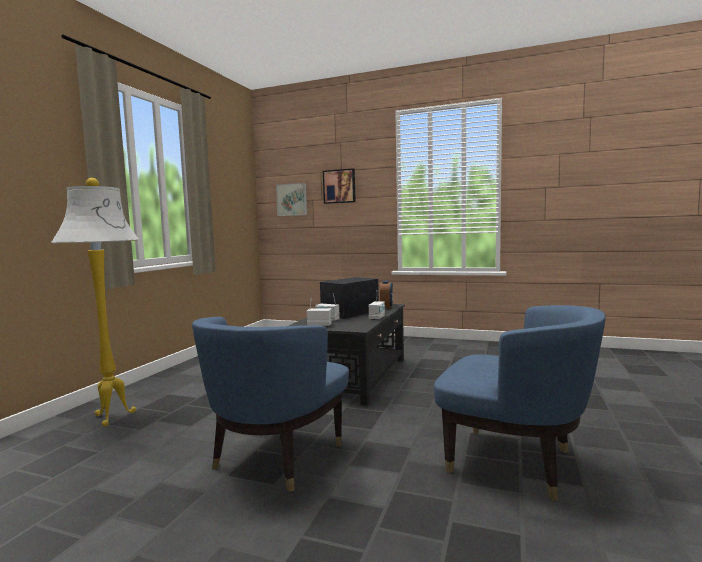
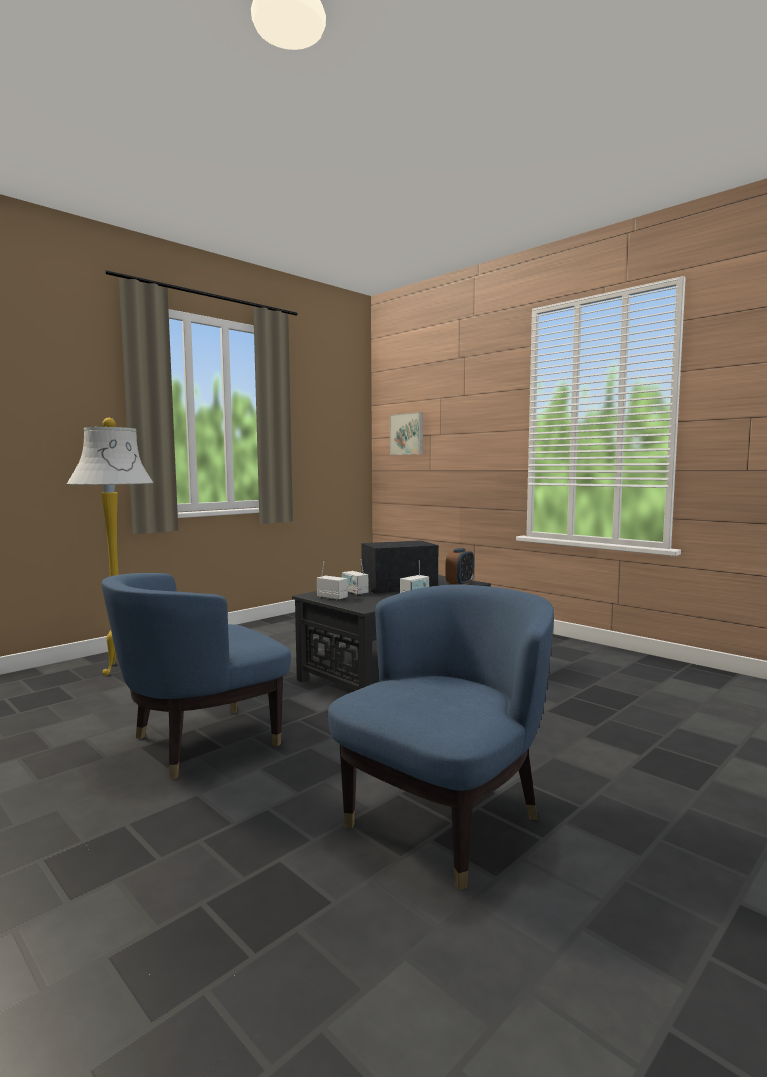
camera: 25 degrees right, 0 degrees up
picture [323,168,356,204] -> none
blue armchair [434,305,606,500] -> blue armchair turned 105 degrees counterclockwise [328,585,554,890]

